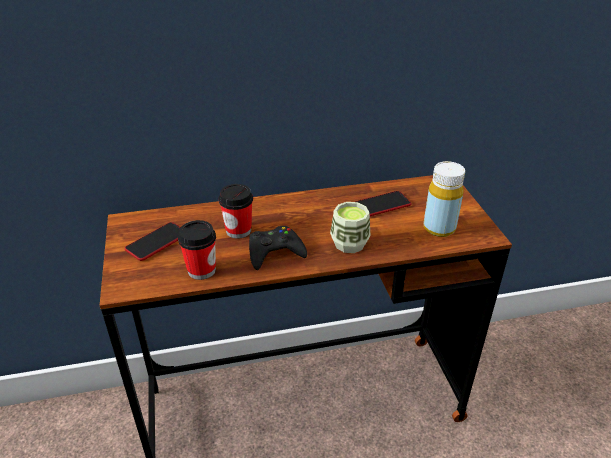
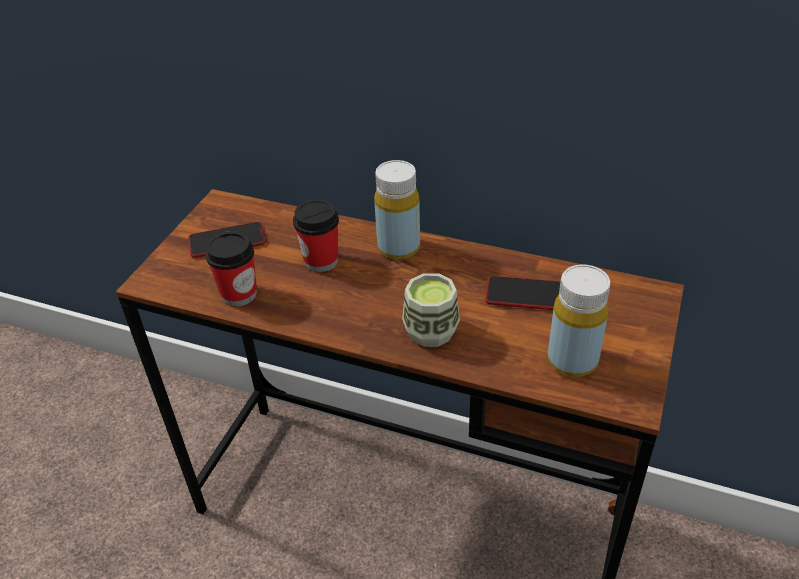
camera: 35 degrees right, 5 degrees up
black game controller [249,226,307,270] -> none
none -> yellow bottle [374,160,420,260]

